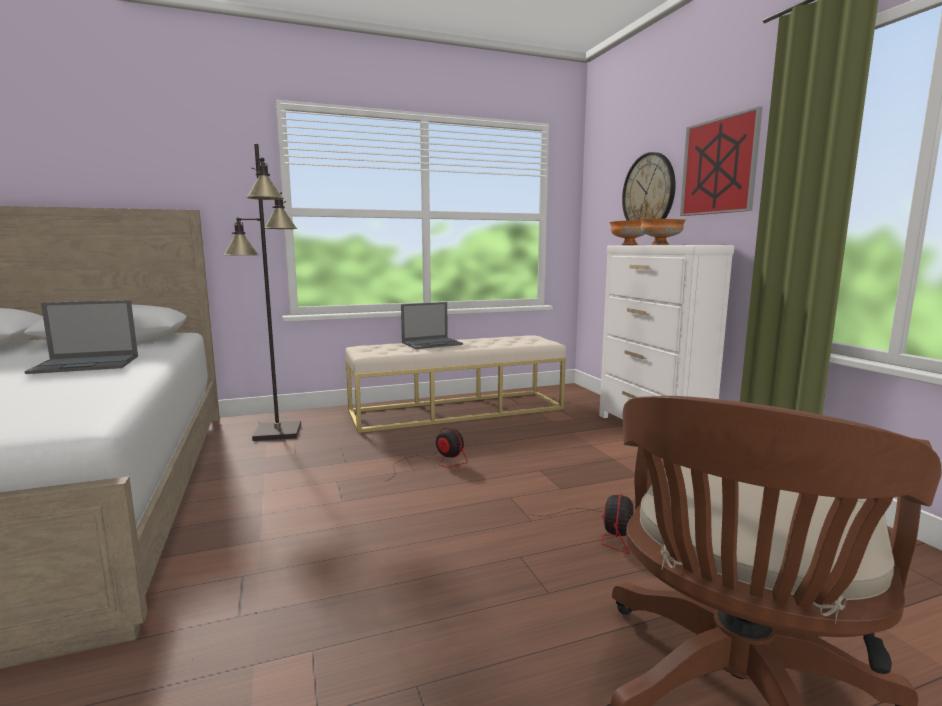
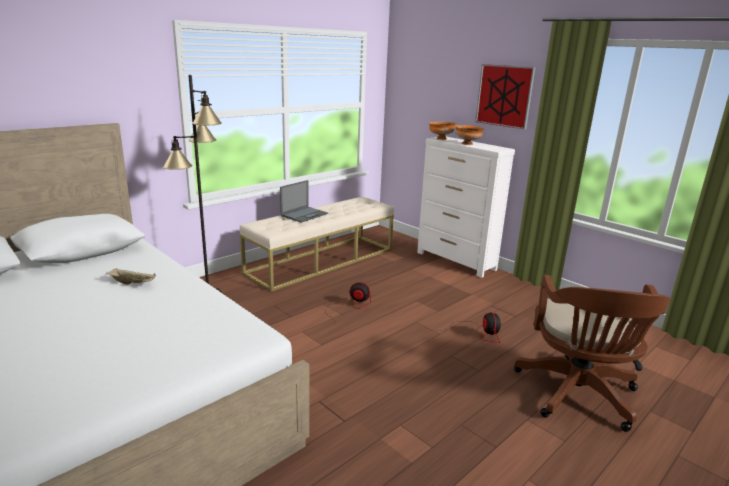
camera: 25 degrees left, 10 degrees up
laptop [24,300,138,374] -> beige tray [106,268,156,285]
wall clock [622,152,676,221] -> none

